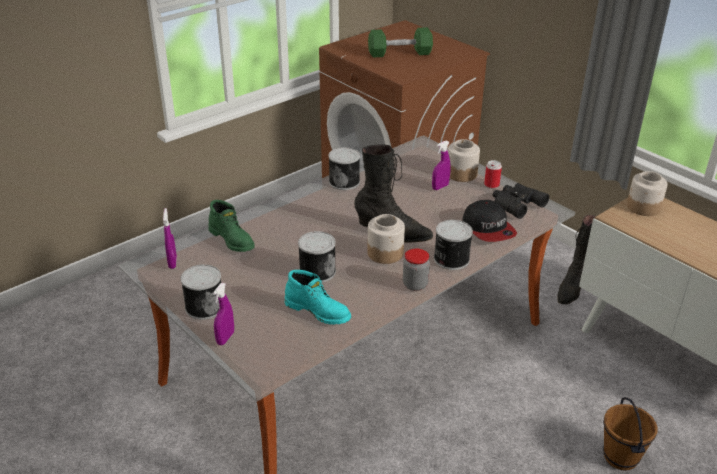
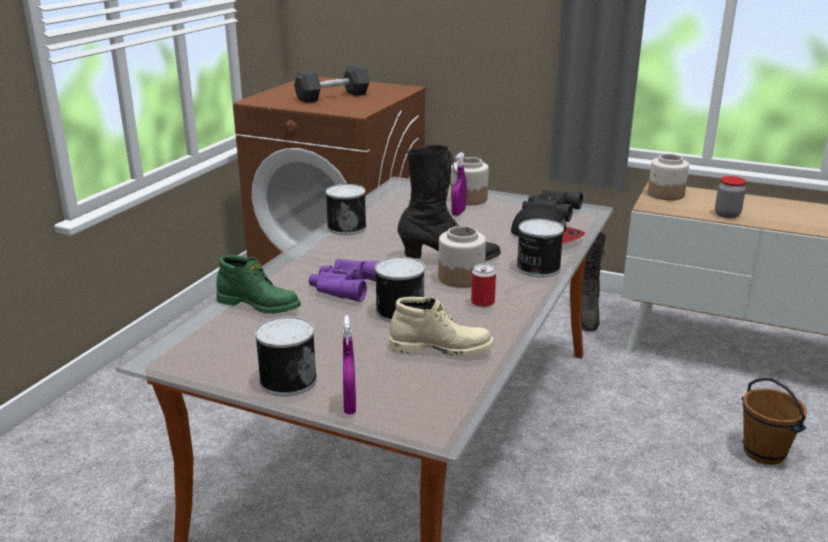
camera: 25 degrees left, 10 degrees down
purple spray bottle [163,208,177,269] -> none
turquoise boot [285,270,351,325] -> beige boot [390,297,494,356]
green dumbbell [368,27,433,58] -> black dumbbell [294,65,369,103]
jar [403,248,430,291] -> jar moved to [715,176,746,218]
can [484,160,502,188] -> can moved to [471,264,496,307]
none -> purple binoculars [309,259,379,302]

